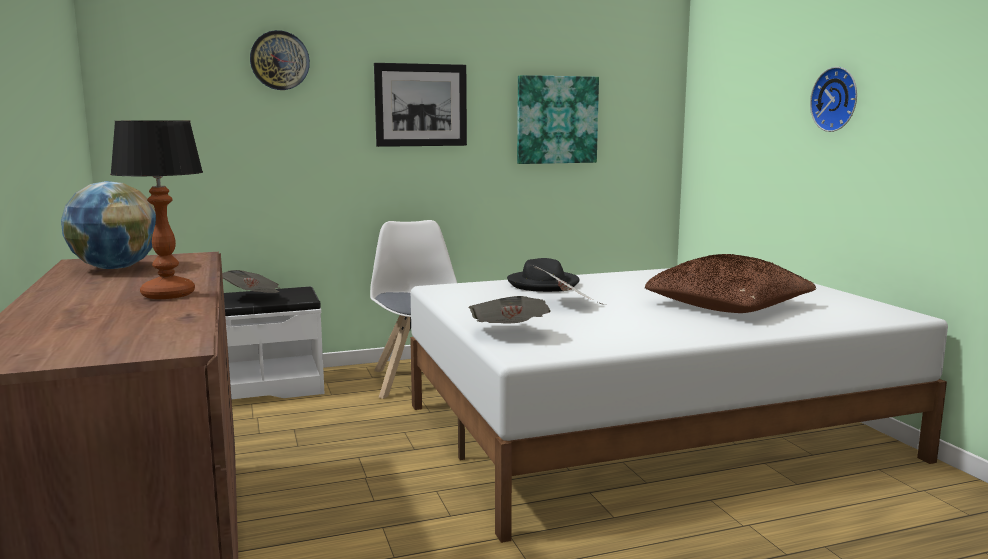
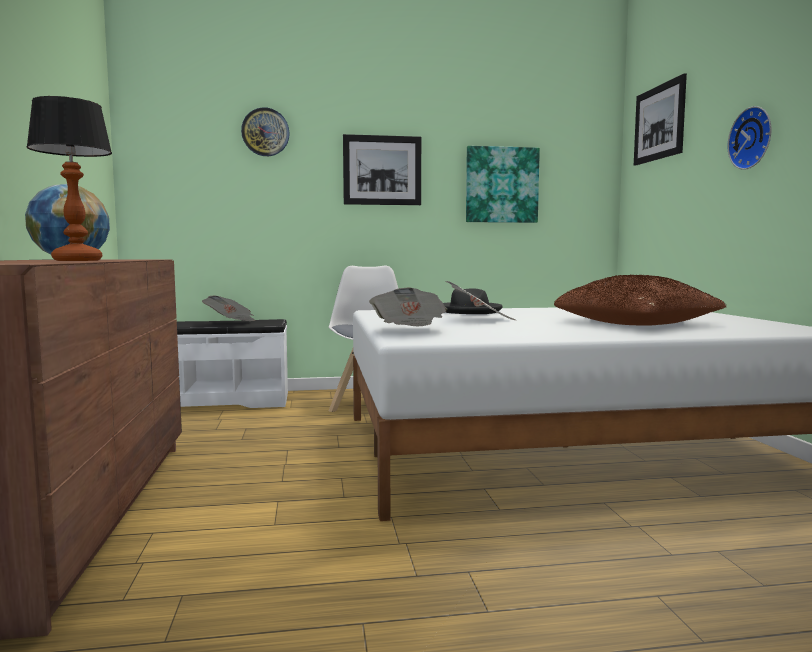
camera: 10 degrees right, 5 degrees down
none -> picture [634,73,687,165]

